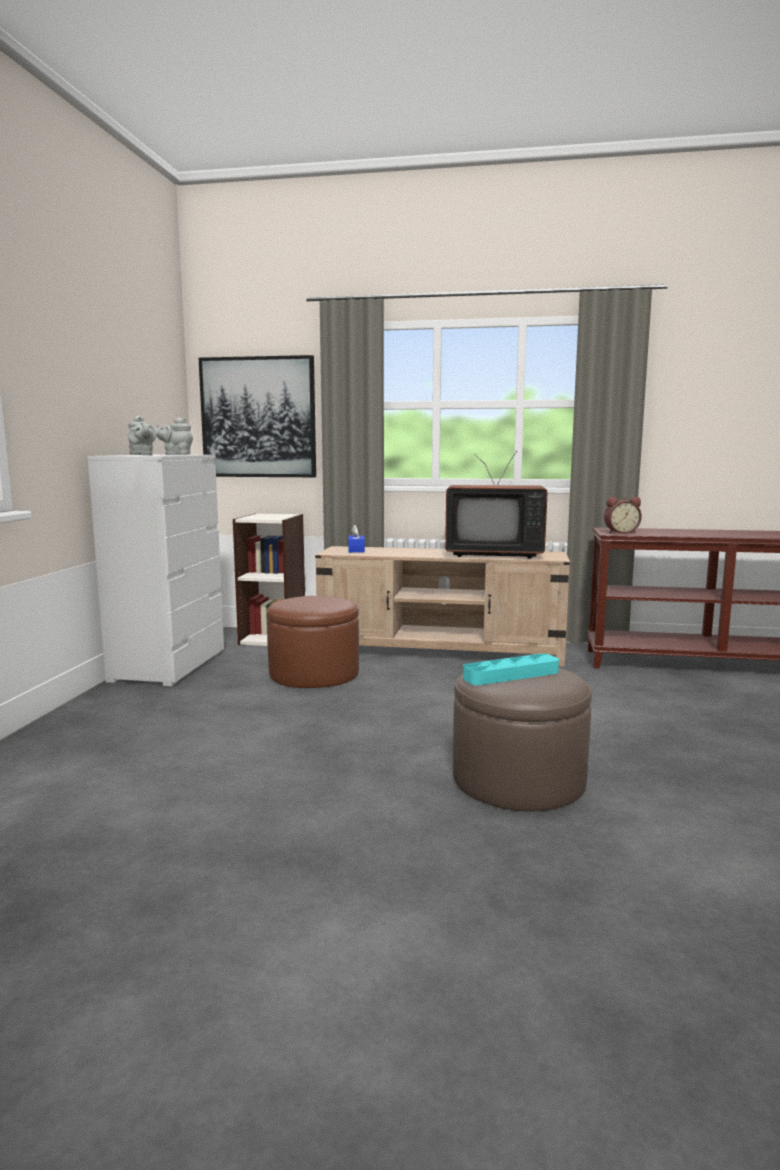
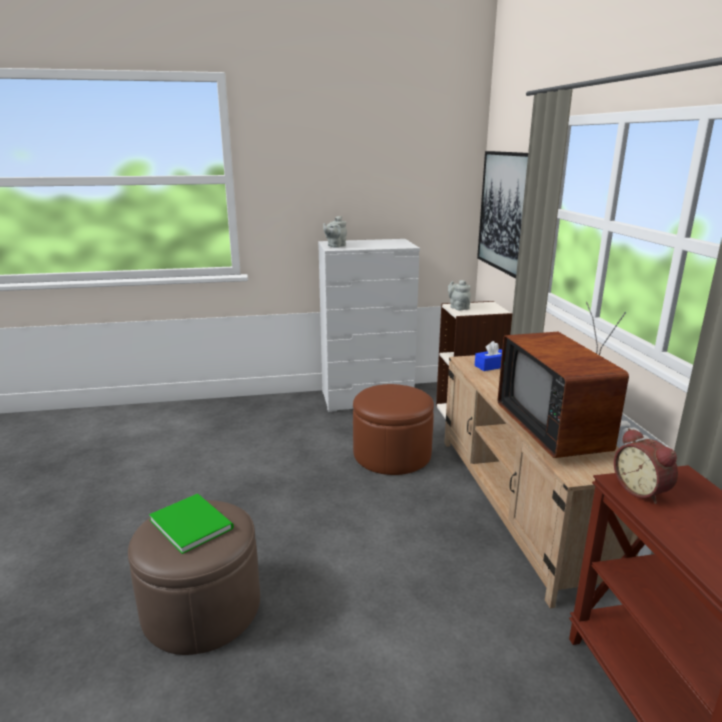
camera: 70 degrees right, 10 degrees up
grey teapot [153,418,193,455] -> grey teapot moved to [448,280,471,311]
turquoise tray [463,654,559,685] -> green book [149,493,234,554]

